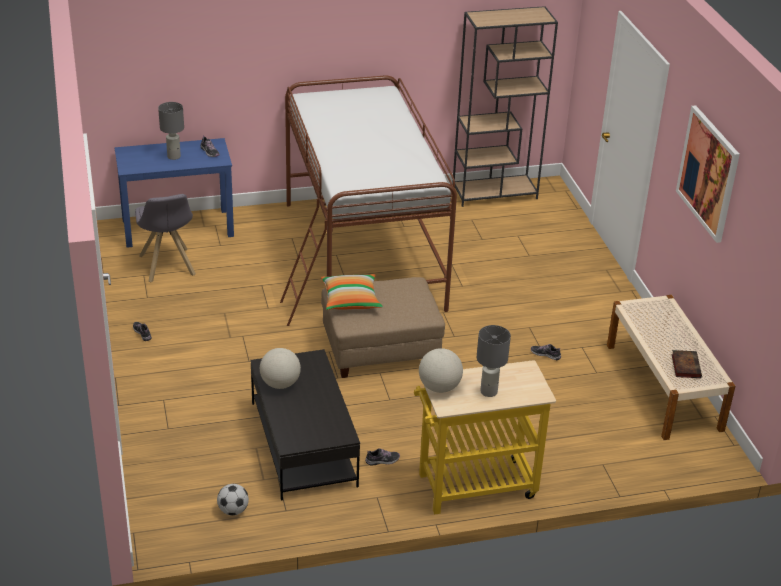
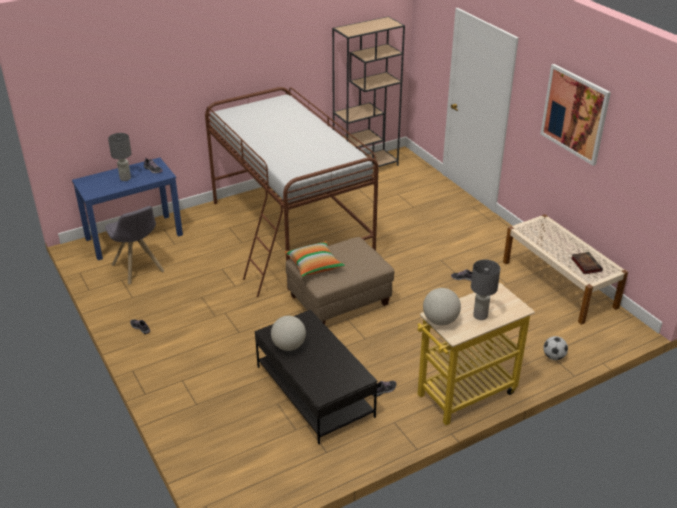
camera: 15 degrees left, 0 degrees up
football [217,484,249,515] -> football moved to [543,336,568,360]

